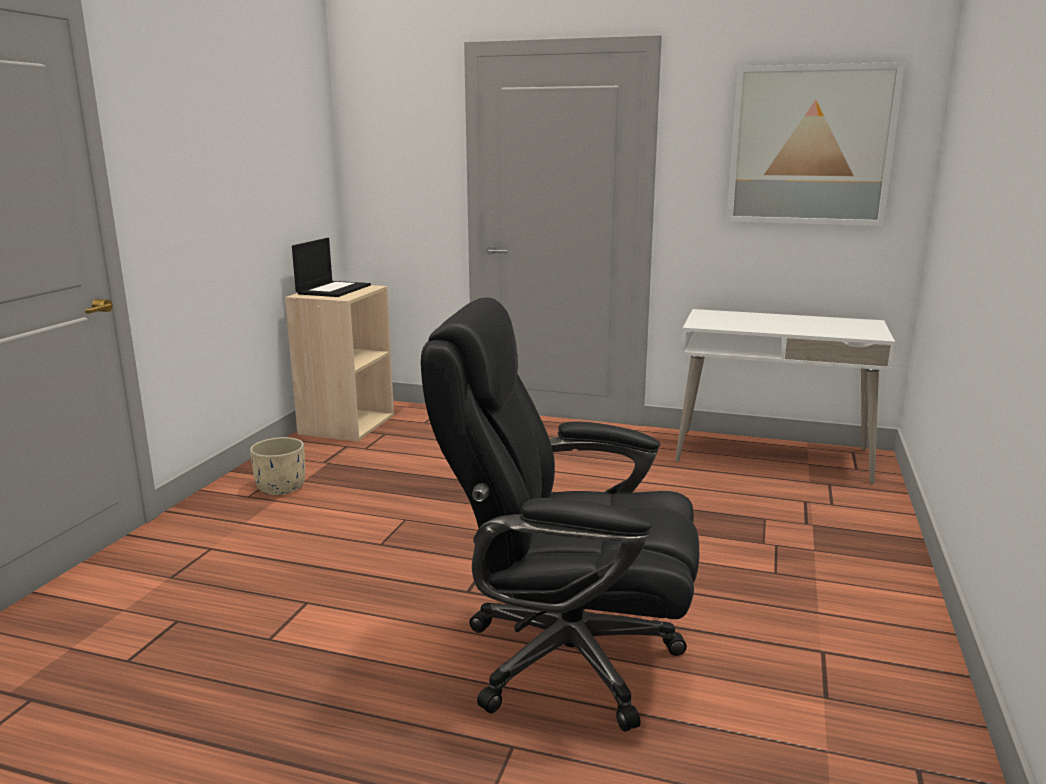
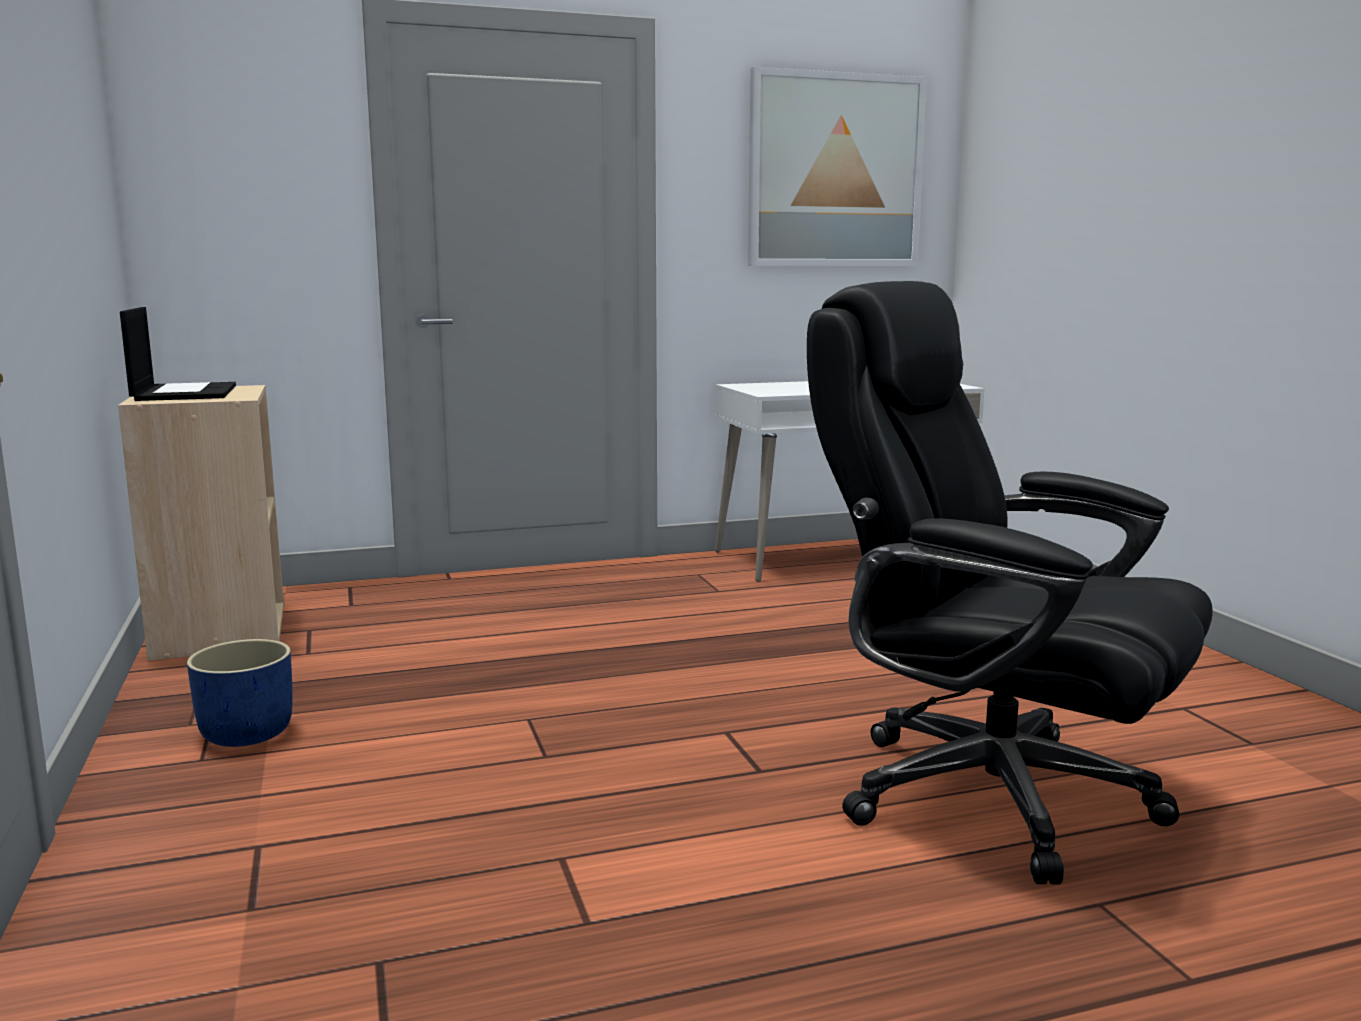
camera: 35 degrees left, 5 degrees down
beige planter [250,437,305,495] -> blue planter [187,639,293,747]
black office chair [421,297,699,732] -> black office chair turned 60 degrees clockwise [807,281,1213,884]

